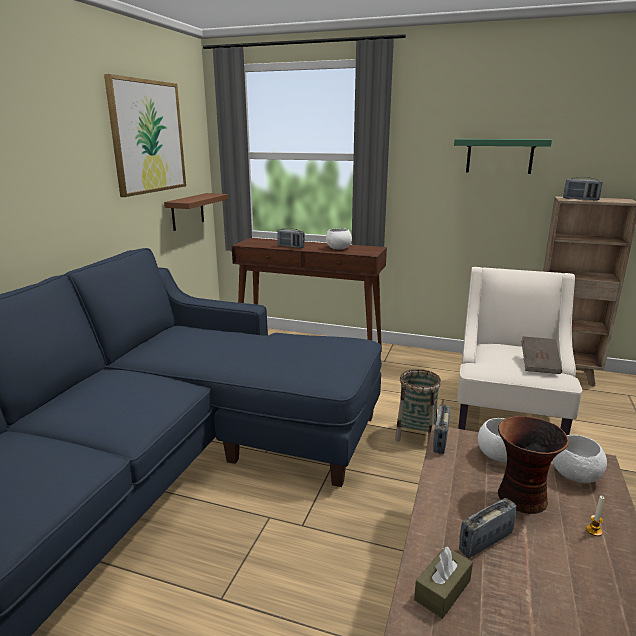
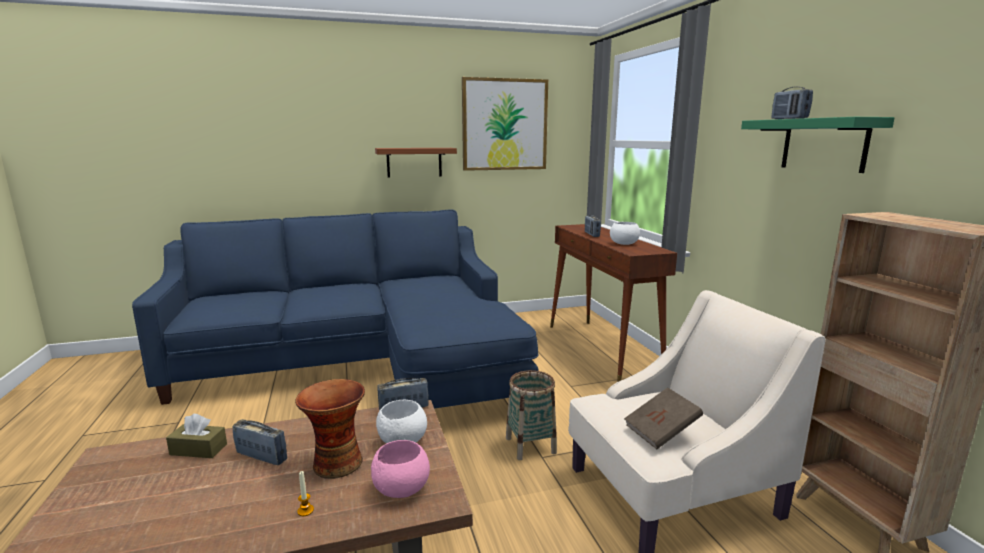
camera: 55 degrees right, 5 degrees down
brown shelf [164,193,228,231] -> brown shelf moved to [375,148,457,178]
white bowl [552,435,607,483] -> pink bowl [371,440,430,498]
radio [563,177,603,200] -> radio moved to [771,86,813,119]

